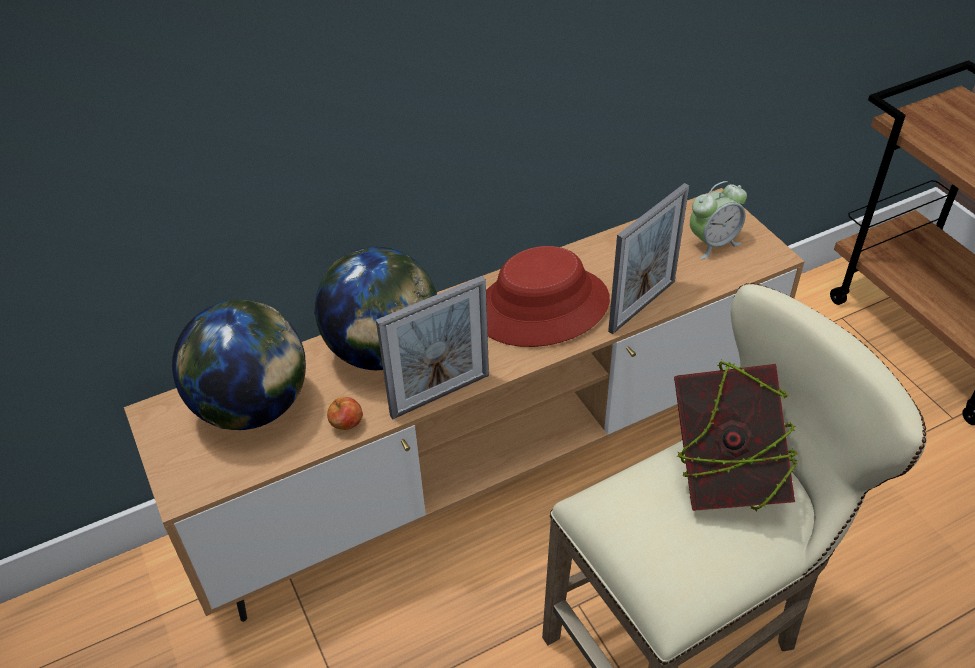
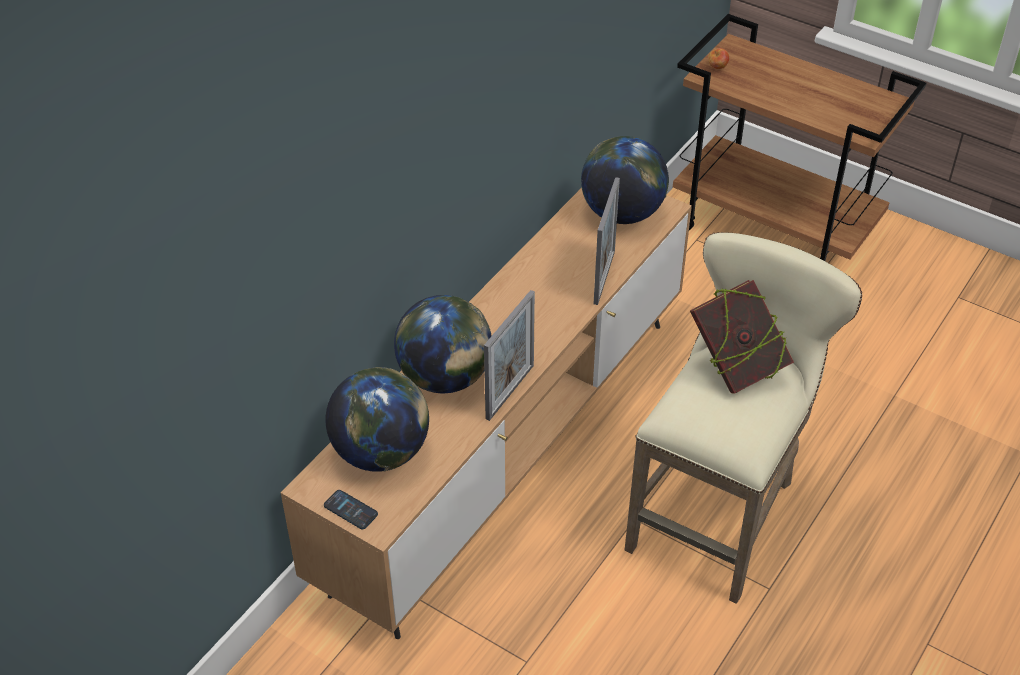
camera: 30 degrees left, 0 degrees up
apple [327,397,363,430] -> apple moved to [708,48,729,69]
red hat [486,246,610,347] -> none
alarm clock [690,181,747,259] -> globe [581,136,669,224]
none -> phone [324,490,378,529]

